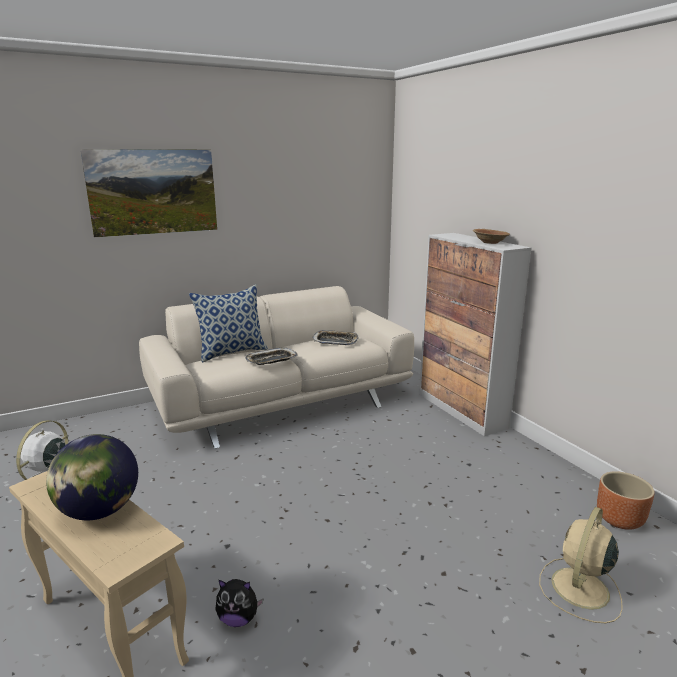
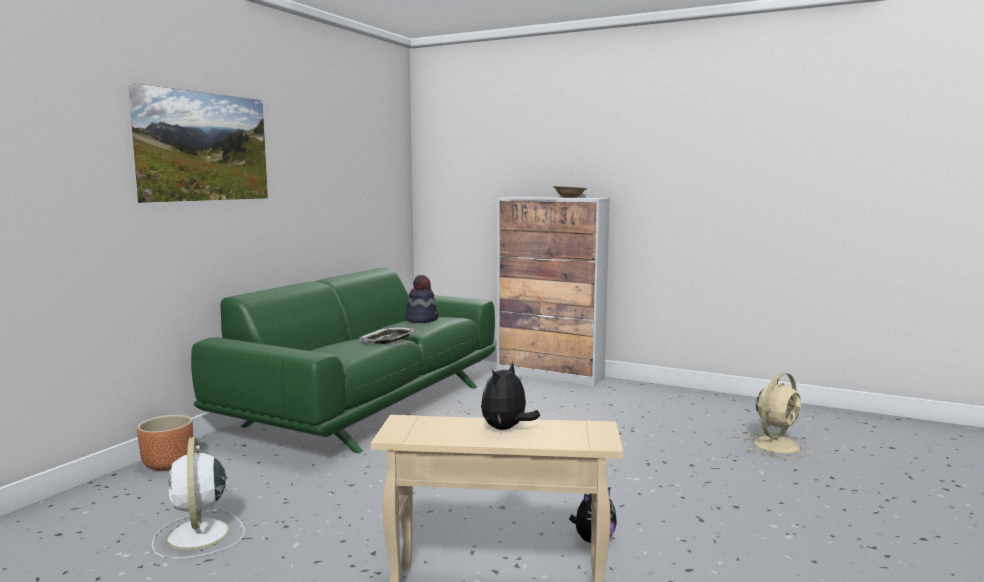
camera: 35 degrees left, 10 degrees down
globe [46,434,138,520] -> plush toy [481,361,540,430]
beige sofa [139,286,414,449] -> green sofa [191,268,496,453]
pillow [189,284,268,363] -> none
tray [313,330,359,345] -> hat [405,275,438,323]
beige fan [539,507,623,623] -> beige fan turned 135 degrees counterclockwise [745,373,813,458]
brown planter [597,471,654,530] -> brown planter moved to [137,415,193,471]

